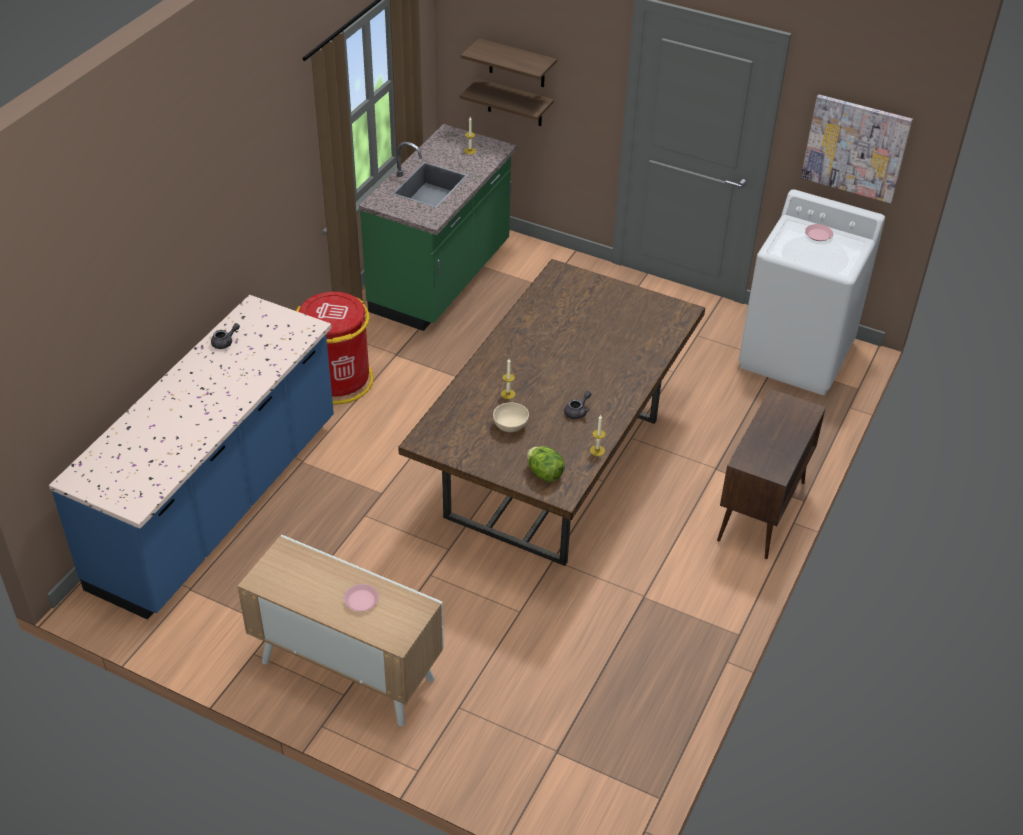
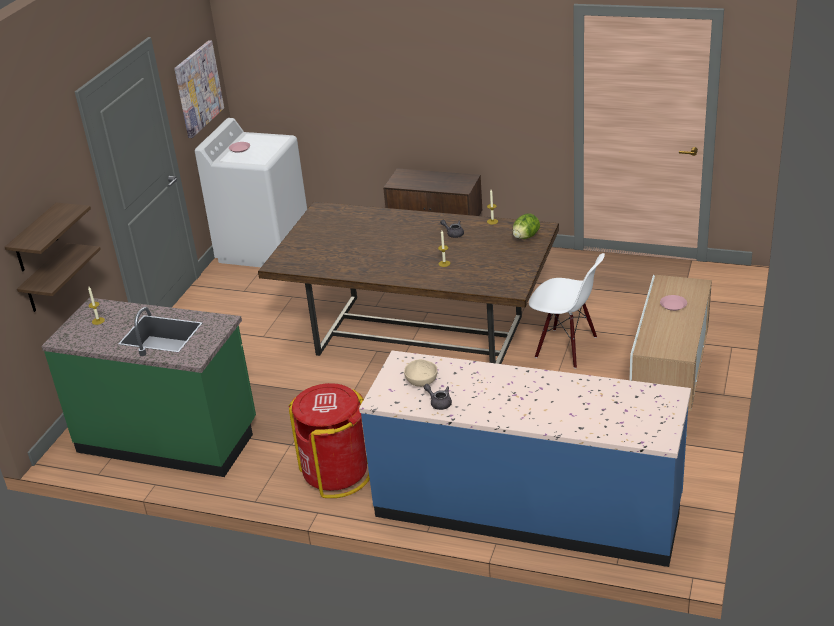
camera: 95 degrees left, 10 degrees down
beige bowl [493,402,529,432] -> beige bowl moved to [404,359,438,387]
none -> white chair [529,253,605,369]

